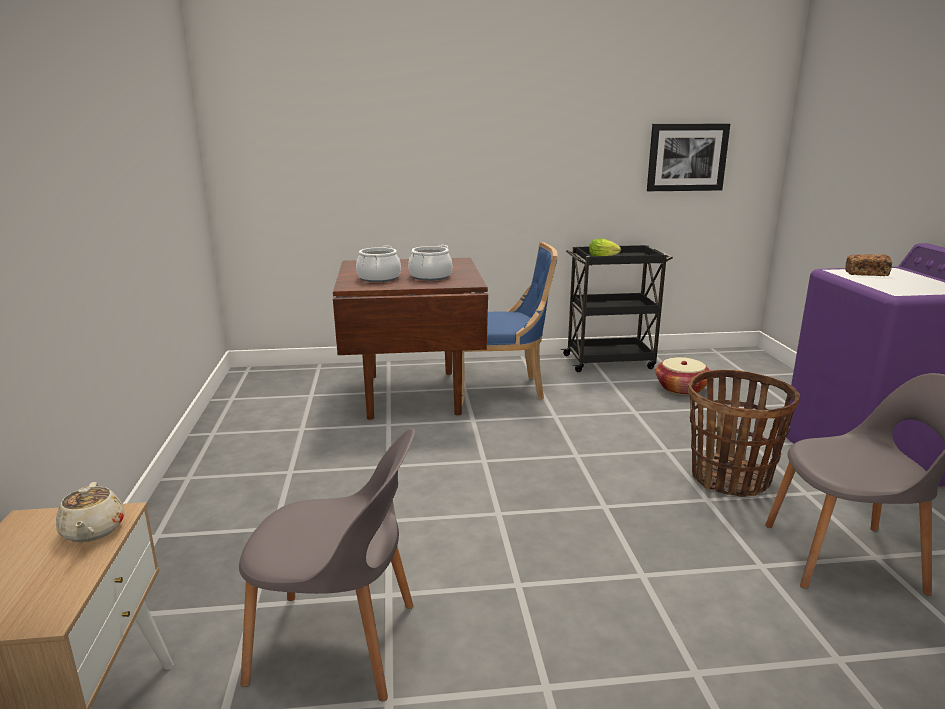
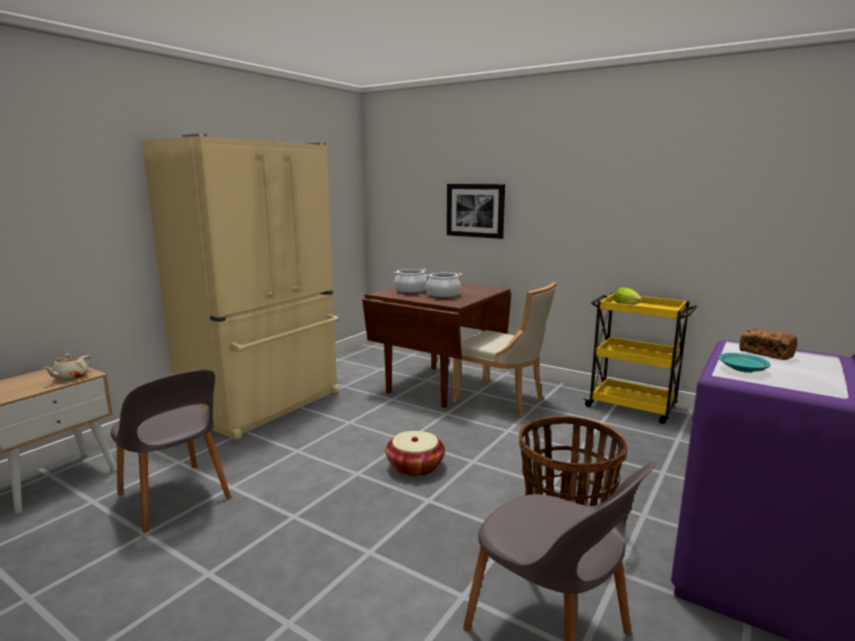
camera: 40 degrees right, 5 degrees down
blue chair [462,242,558,405] -> beige chair [452,282,557,417]
black cart [561,245,673,372] -> yellow cart [583,293,697,424]
picture [647,124,730,191] -> picture moved to [447,184,505,239]
basket [655,357,709,395] -> basket moved to [386,431,445,477]
none -> beige fridge [142,134,339,440]
none -> turquoise plate [718,353,770,373]

